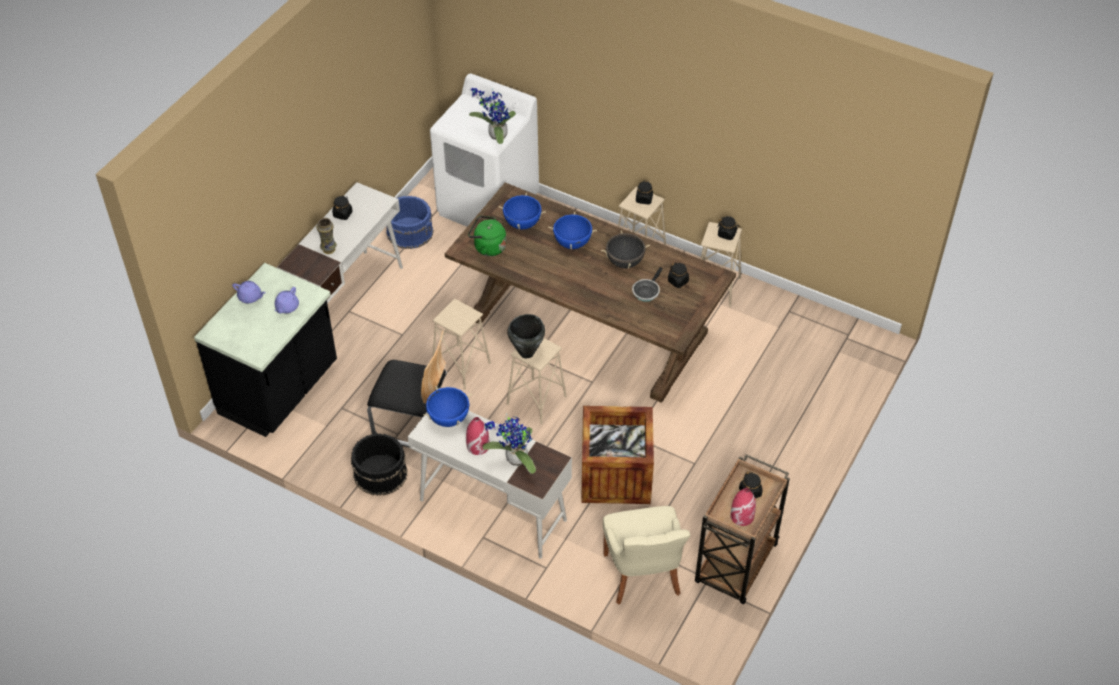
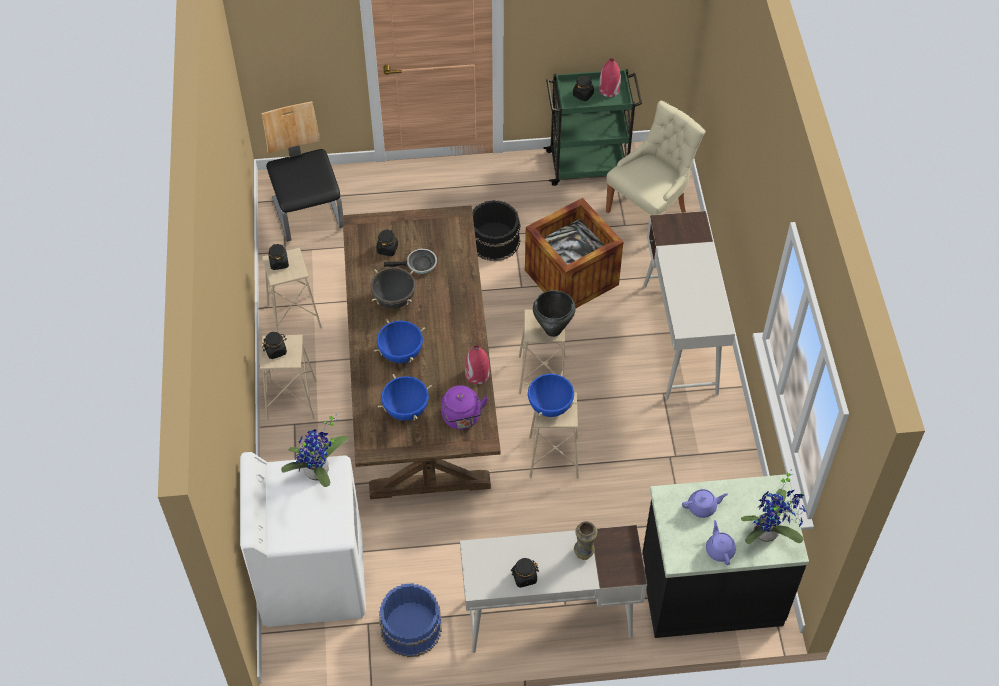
camera: 125 degrees left, 5 degrees up
black bucket [351,434,408,496] -> black bucket moved to [472,200,521,262]
chair [367,330,447,447] -> chair moved to [261,101,343,242]
blue cooking pot [423,386,472,427] -> blue cooking pot moved to [524,371,578,417]
red vase [466,417,490,455] -> red vase moved to [465,345,489,384]
green kettle [468,216,506,256] -> purple kettle [441,385,488,430]
potted plant [482,413,536,474] -> potted plant moved to [741,469,807,544]
brown cart [695,454,790,604] -> green cart [544,69,642,186]

